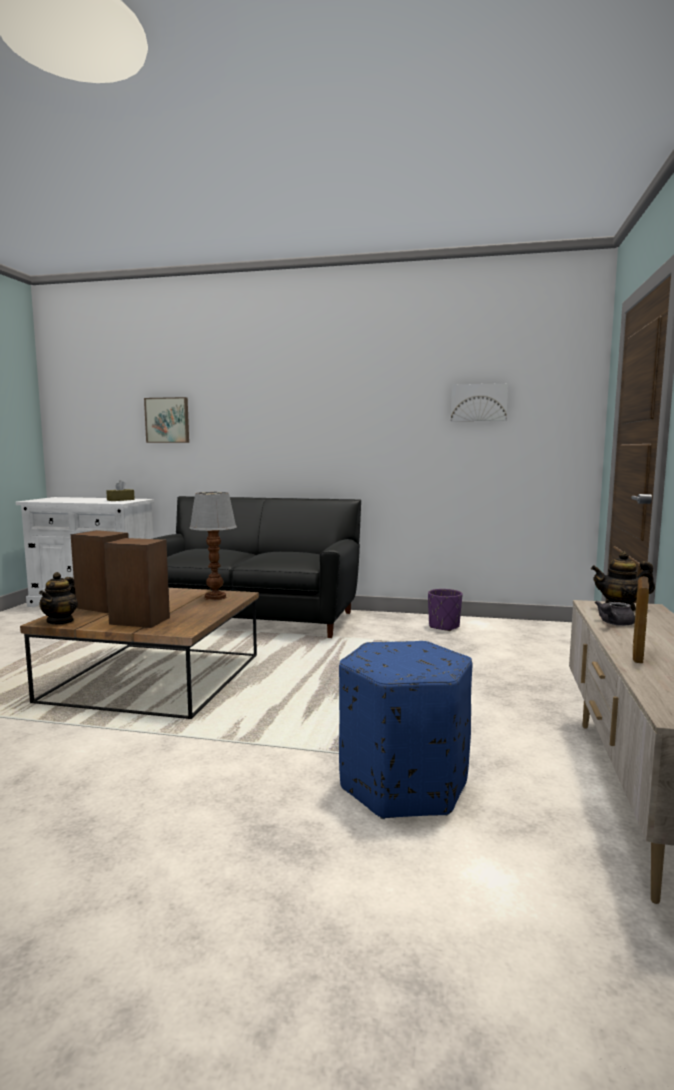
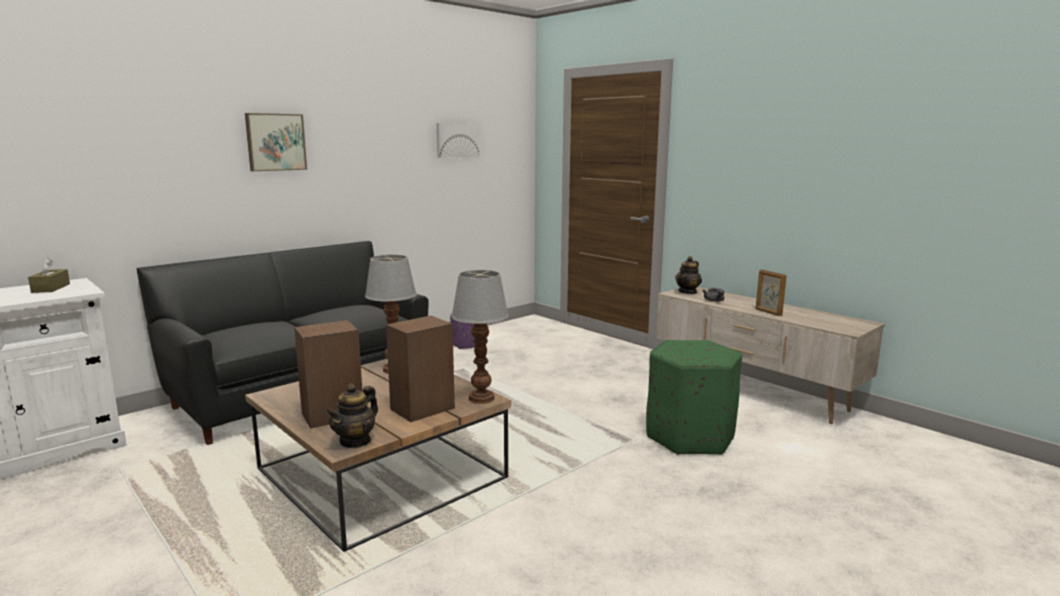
camera: 55 degrees left, 5 degrees up
teapot [39,572,78,625] -> teapot turned 75 degrees clockwise [326,383,378,448]
picture [144,397,189,443] -> picture moved to [245,113,307,171]
blue ottoman [339,641,473,819] -> green ottoman [646,340,742,455]
none -> table lamp [451,270,509,404]

